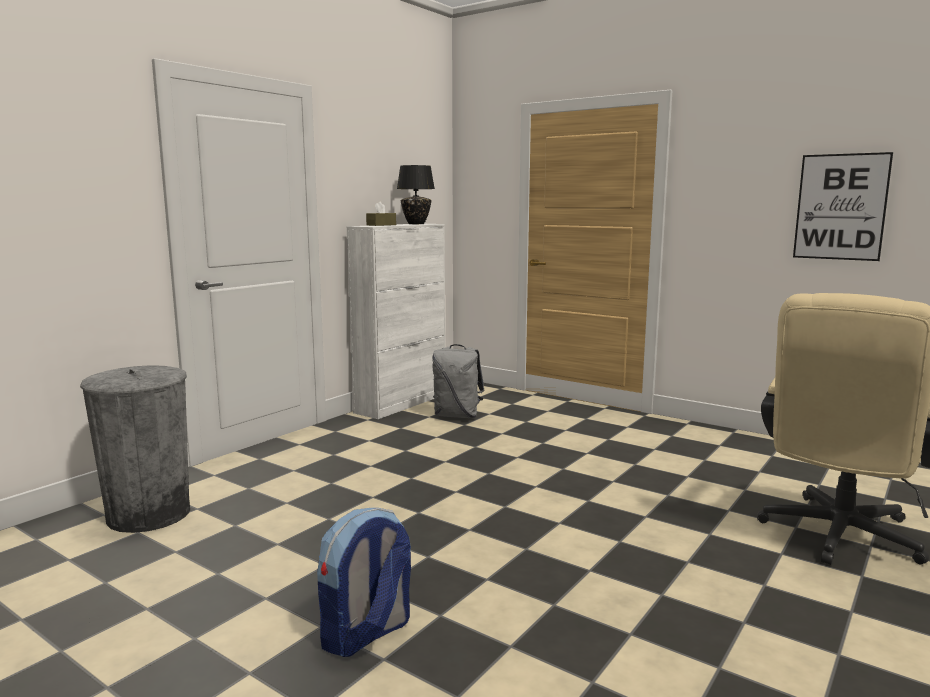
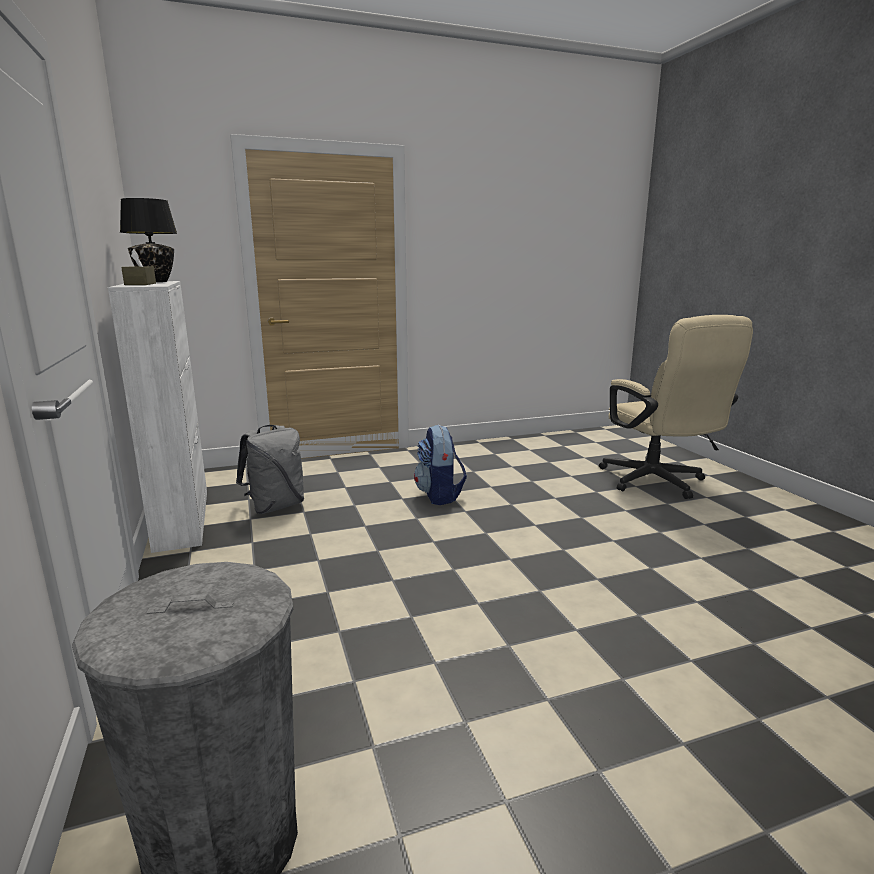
camera: 55 degrees left, 5 degrees up
backpack [317,508,411,657] -> backpack moved to [414,425,467,505]
picture [793,152,893,261] -> none

